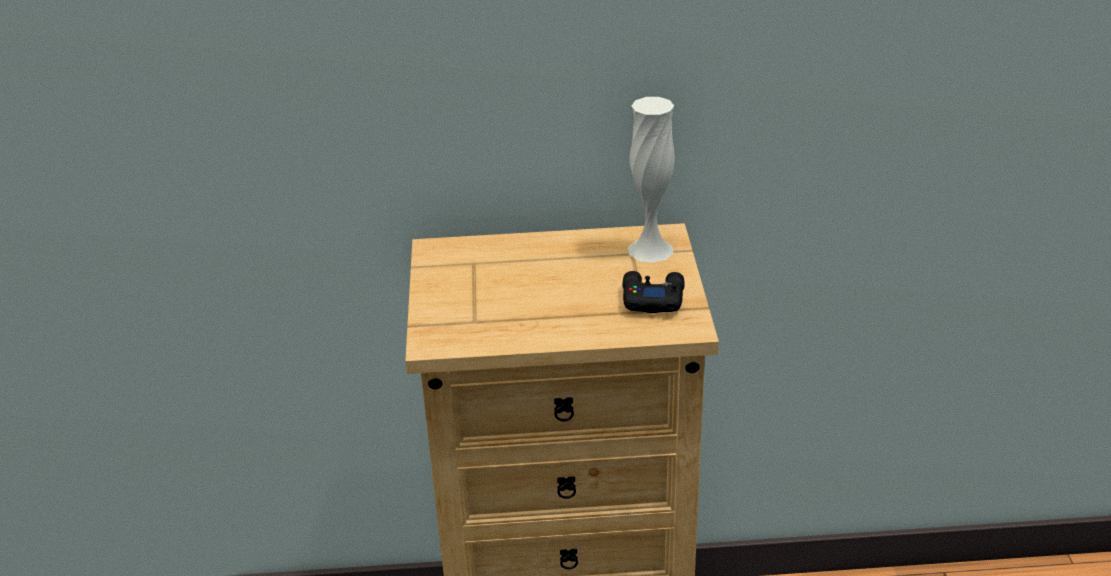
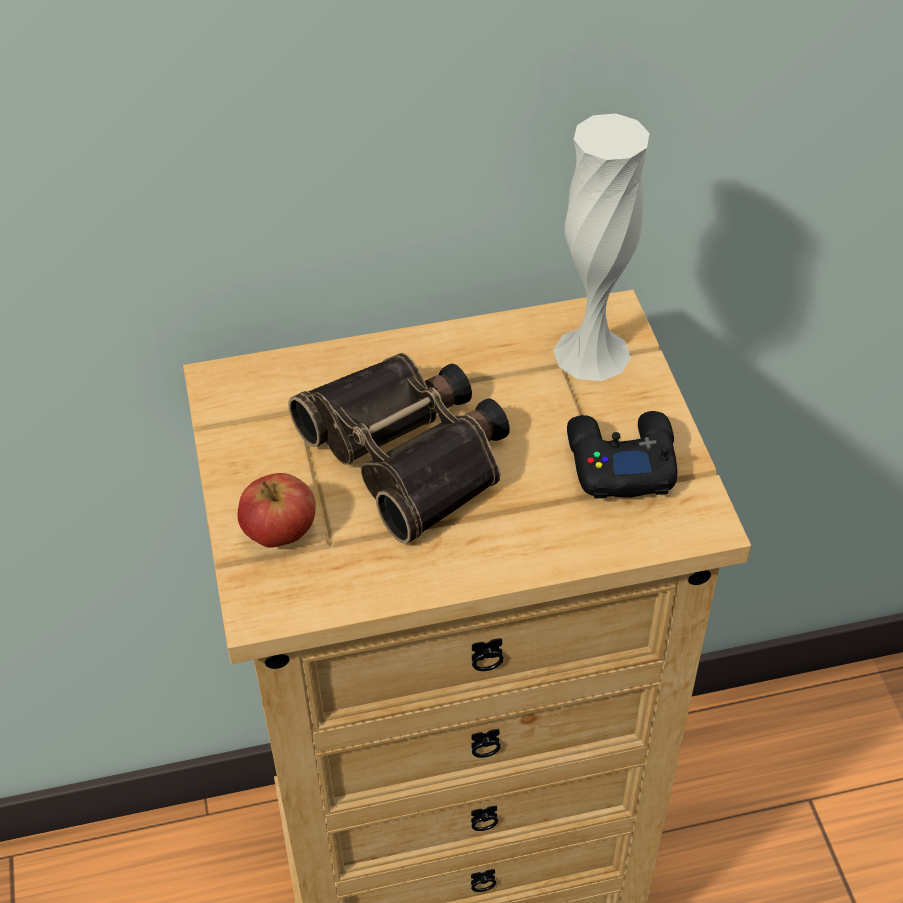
camera: 10 degrees left, 15 degrees up
none -> apple [238,473,316,547]
none -> binoculars [288,353,510,544]

